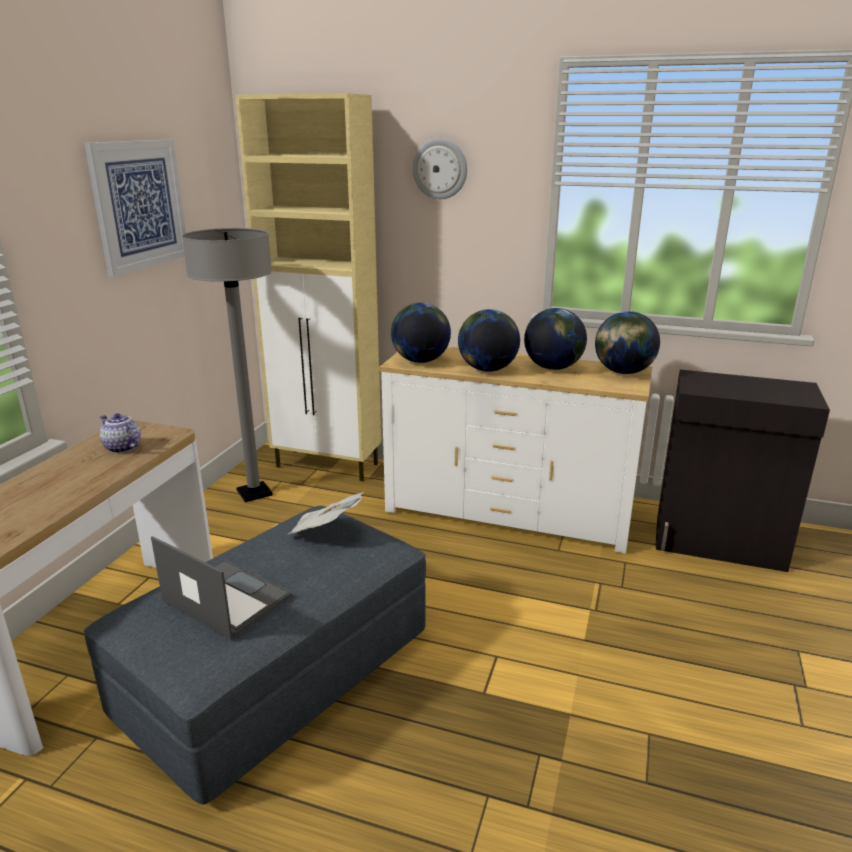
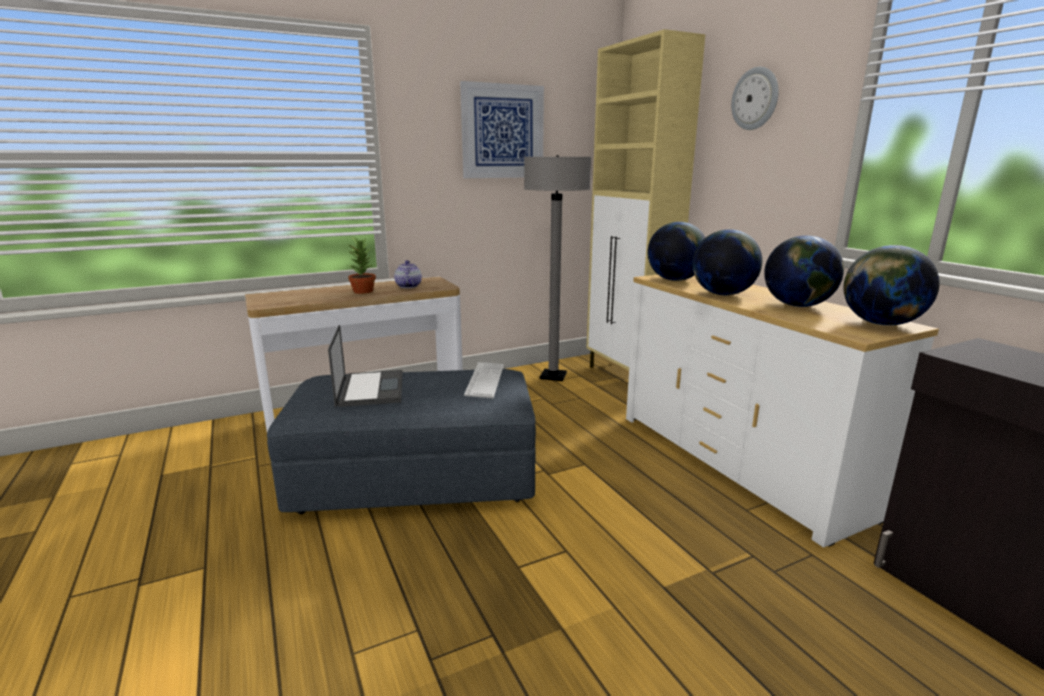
camera: 45 degrees right, 5 degrees down
newspaper [287,492,364,535] -> keyboard [464,362,504,398]
none -> potted plant [348,236,376,294]

